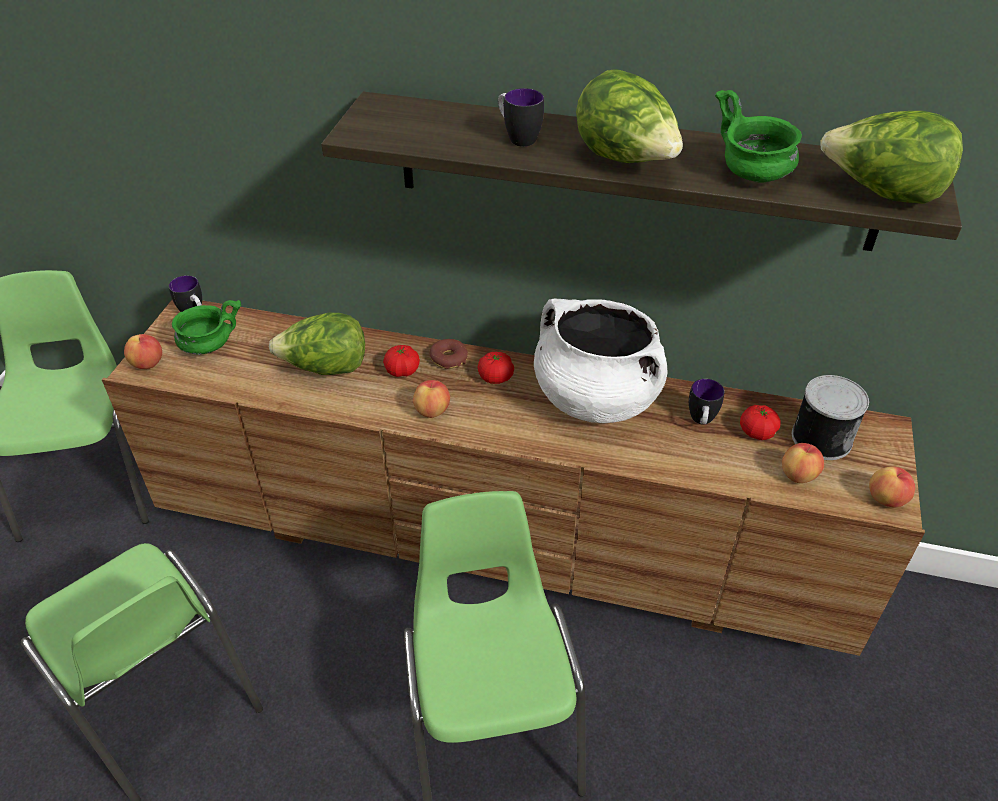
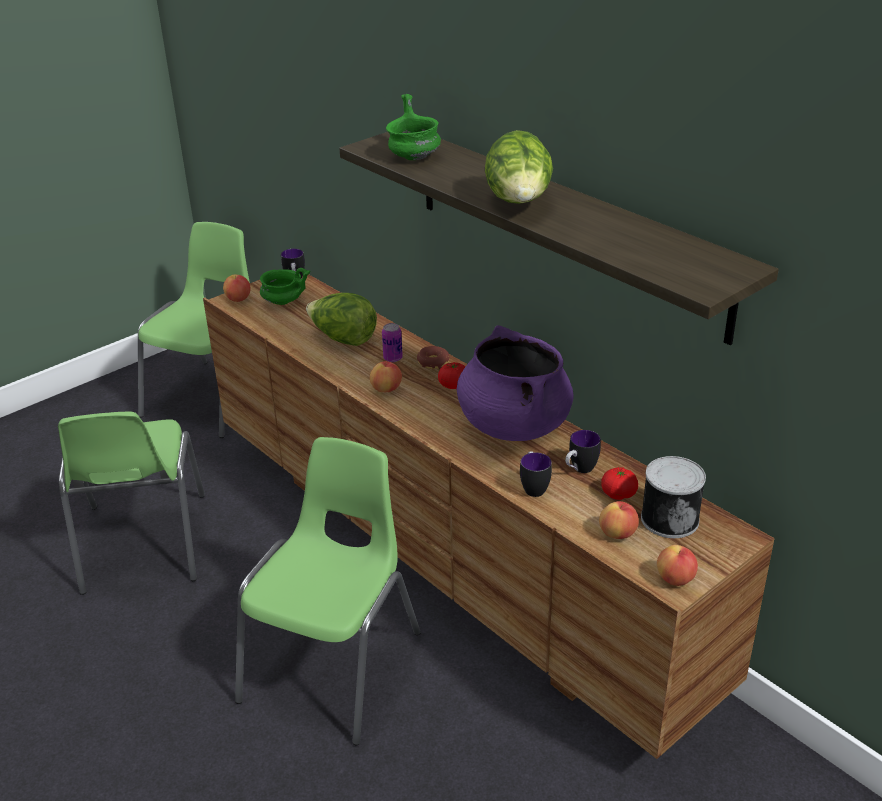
camera: 35 degrees right, 10 degrees down
tomato [383,345,420,377] -> can [382,323,403,362]
mug [498,88,544,147] -> mug moved to [520,451,552,497]
white cooking pot [534,298,667,423] -> purple cooking pot [457,325,573,441]
green bowl [715,90,802,183] -> green bowl moved to [386,94,441,160]
lettuce [821,111,963,204] -> none

